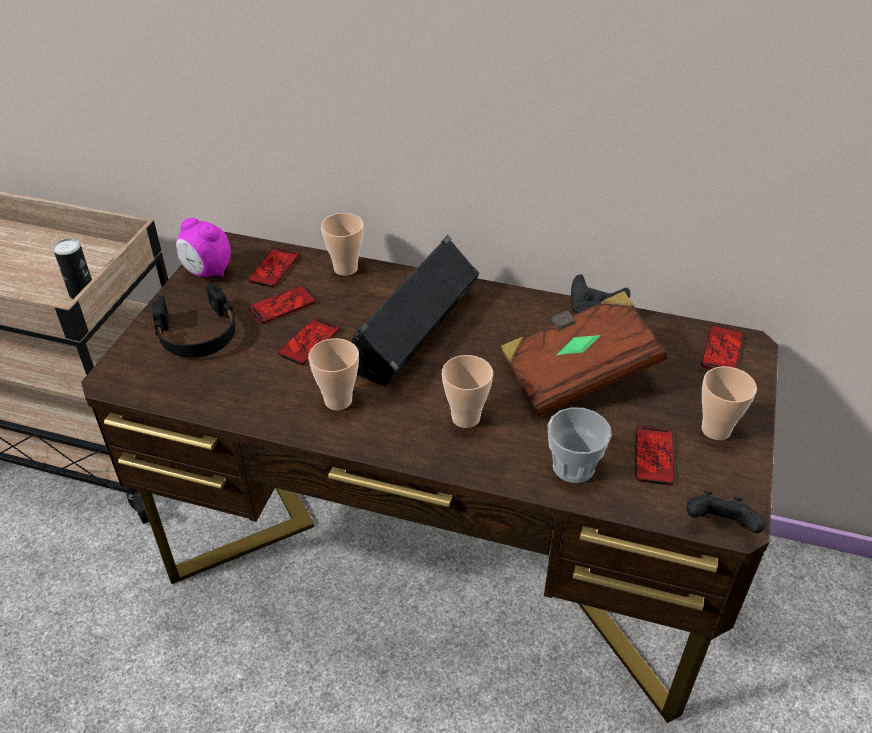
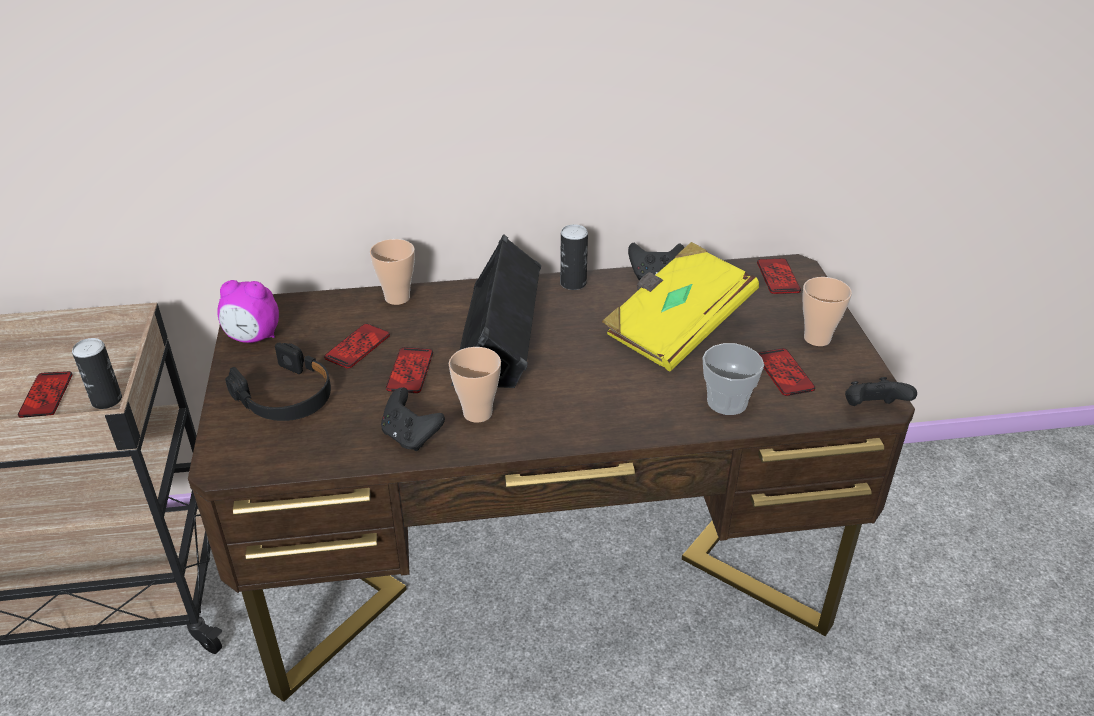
camera: 25 degrees left, 5 degrees down
phone [248,247,299,287] -> phone moved to [18,371,73,418]
cup [442,355,493,428] -> none
brown book [501,291,667,417] -> yellow book [602,242,759,372]
none -> black game controller [381,387,445,451]
none -> can [560,224,588,290]

